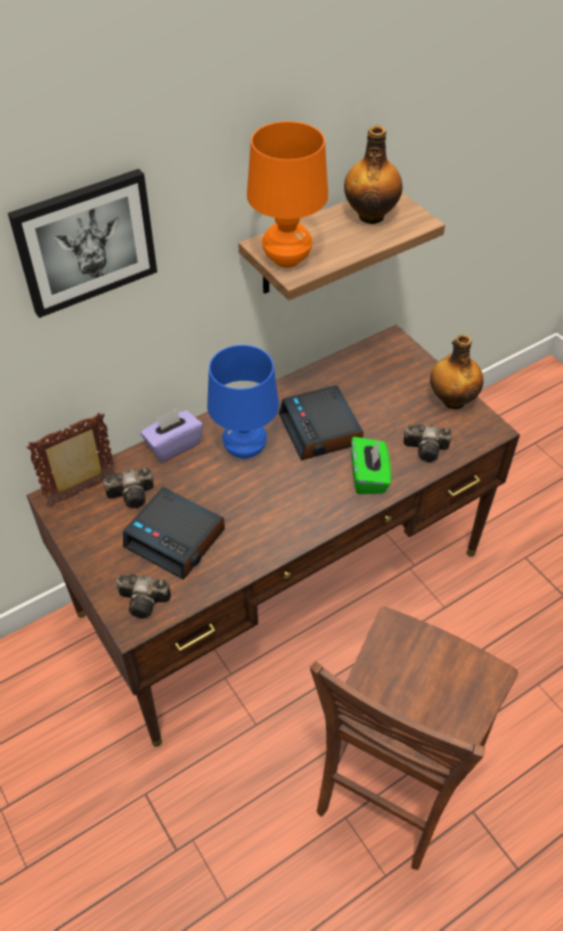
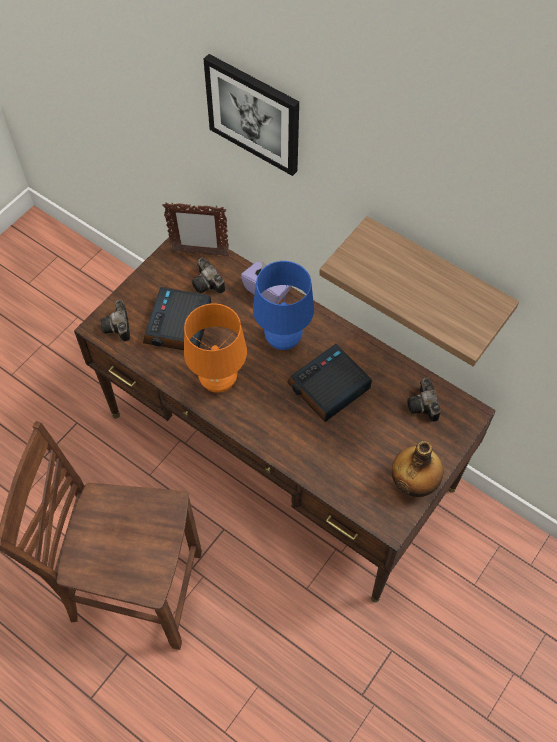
camera: 70 degrees right, 10 degrees up
picture frame [27,413,116,507] -> picture frame turned 150 degrees clockwise [162,202,229,256]
orange table lamp [247,121,328,268] -> orange table lamp moved to [184,303,247,393]
bottle [344,125,403,224] -> none
green tissue box [351,437,391,494] -> none
camera [403,424,452,462] -> camera moved to [407,378,441,422]

